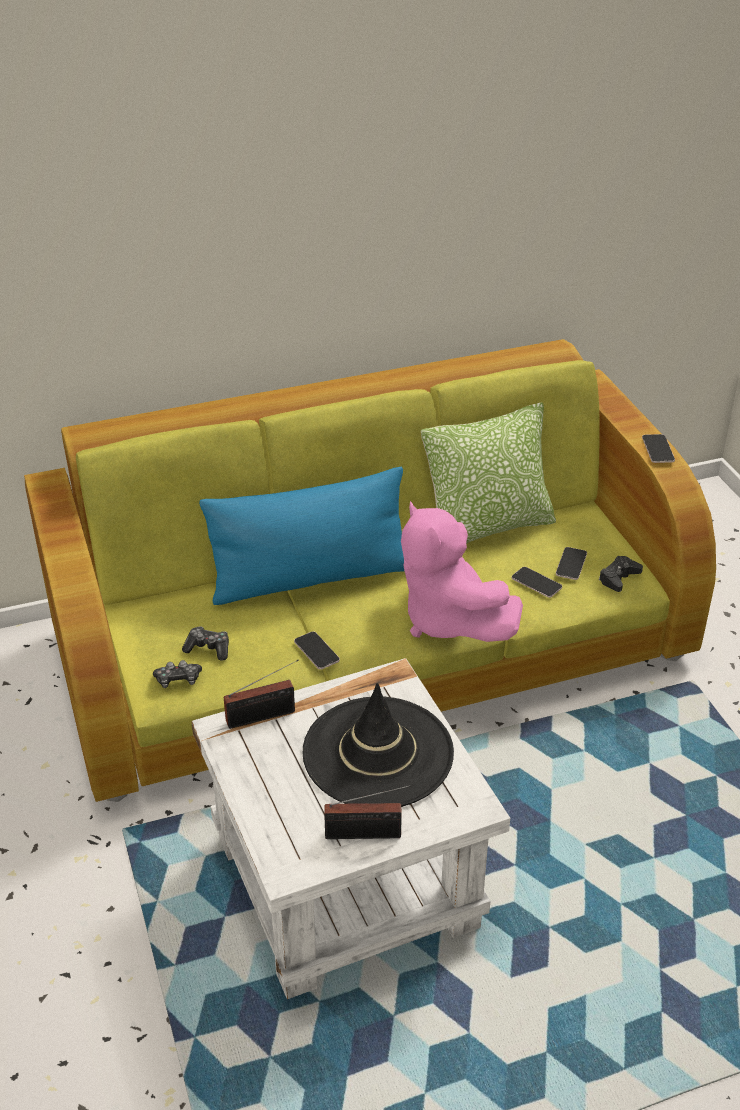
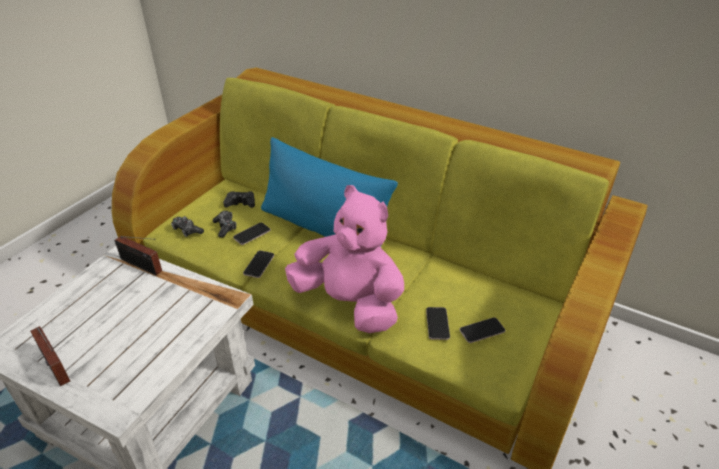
camera: 50 degrees right, 0 degrees up
black hat [303,683,454,807] -> none
pink plush toy [401,501,523,642] -> pink plush toy turned 105 degrees clockwise [285,185,404,333]
pillow [421,402,556,544] -> none
black game controller [599,556,643,592] -> black game controller moved to [223,191,255,208]
phone [642,434,675,463] -> phone moved to [233,223,271,245]

